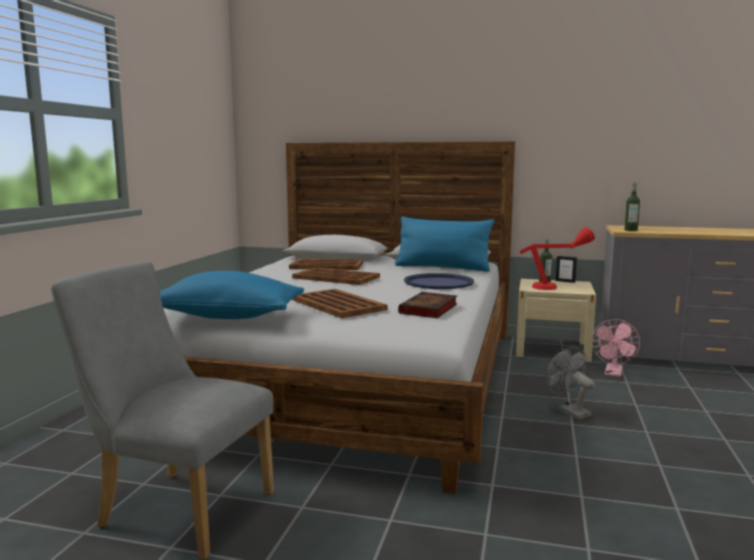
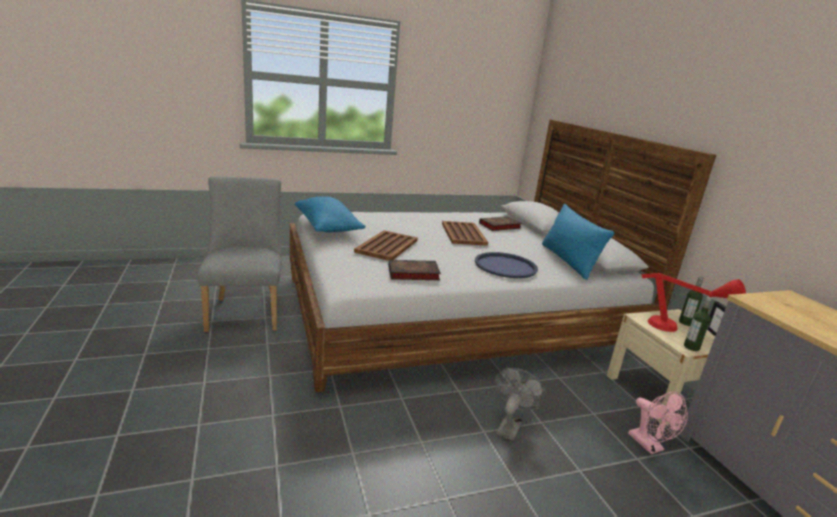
camera: 55 degrees right, 10 degrees up
brown tray [289,259,363,270] -> book [479,216,522,231]
pink fan [592,319,640,377] -> pink fan turned 105 degrees counterclockwise [628,392,688,454]
bottle [624,183,640,231] -> bottle moved to [684,297,712,351]

